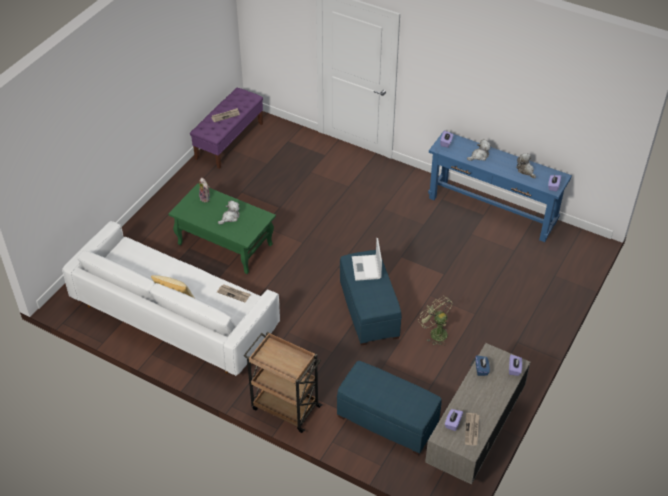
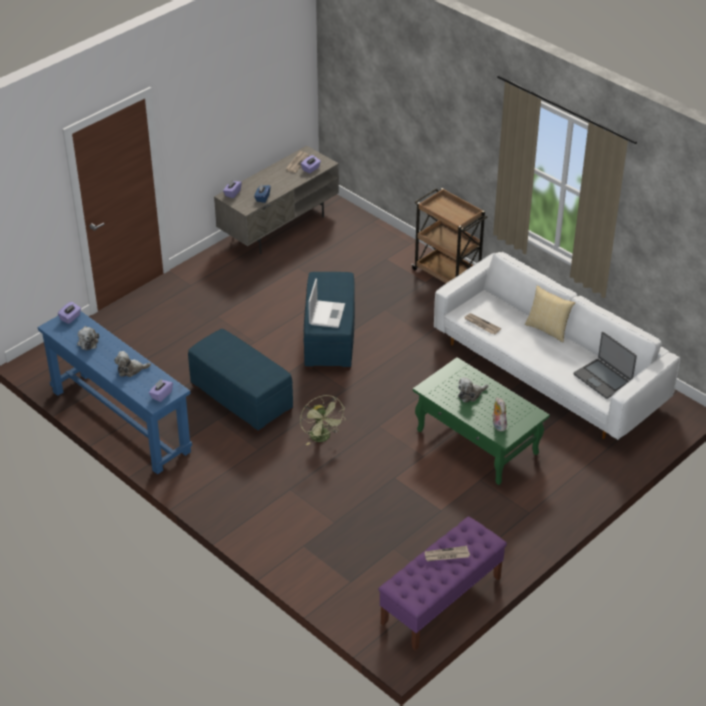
camera: 165 degrees left, 5 degrees down
blue ottoman [337,361,442,455] -> blue ottoman moved to [188,329,293,434]
green fan [418,296,453,346] -> green fan moved to [300,395,346,446]
none -> laptop [574,332,637,399]

